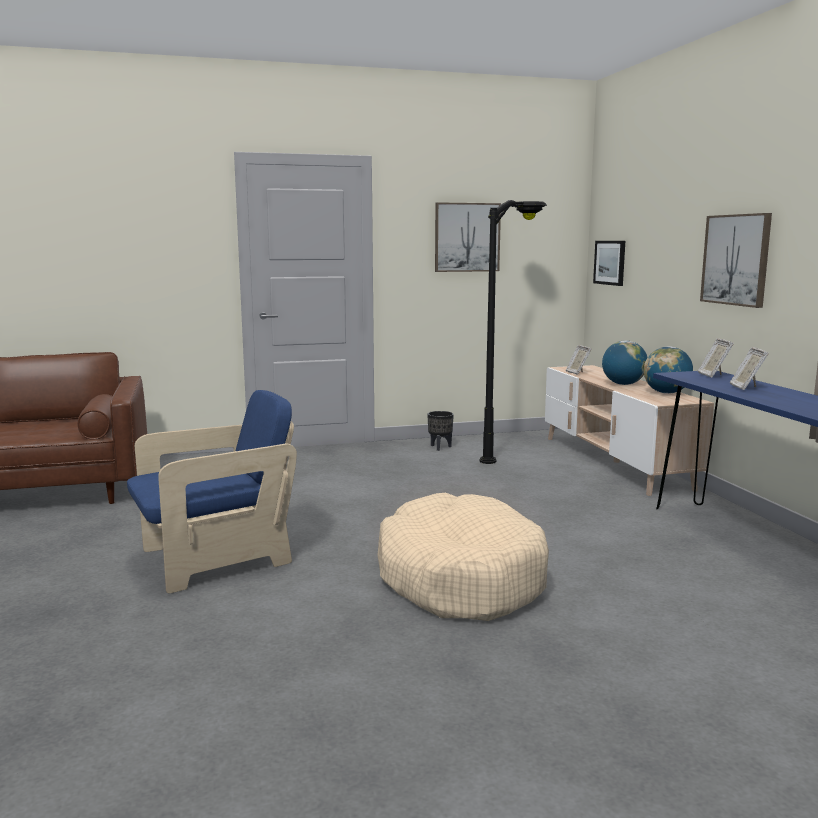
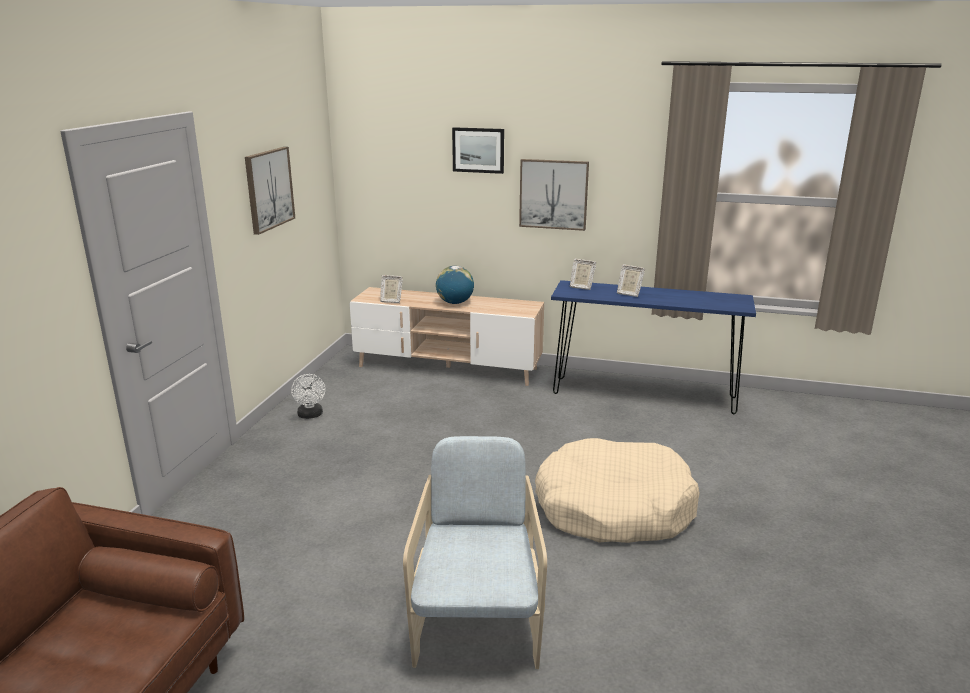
camera: 60 degrees left, 10 degrees up
blue armchair [127,390,297,594] -> beige armchair [403,436,547,669]
black planter [427,411,454,451] -> white fan [291,374,326,419]
black floor lamp [479,200,547,464] -> none
picture [593,241,625,286] -> picture moved to [452,127,504,174]
globe [644,346,693,394] -> none

